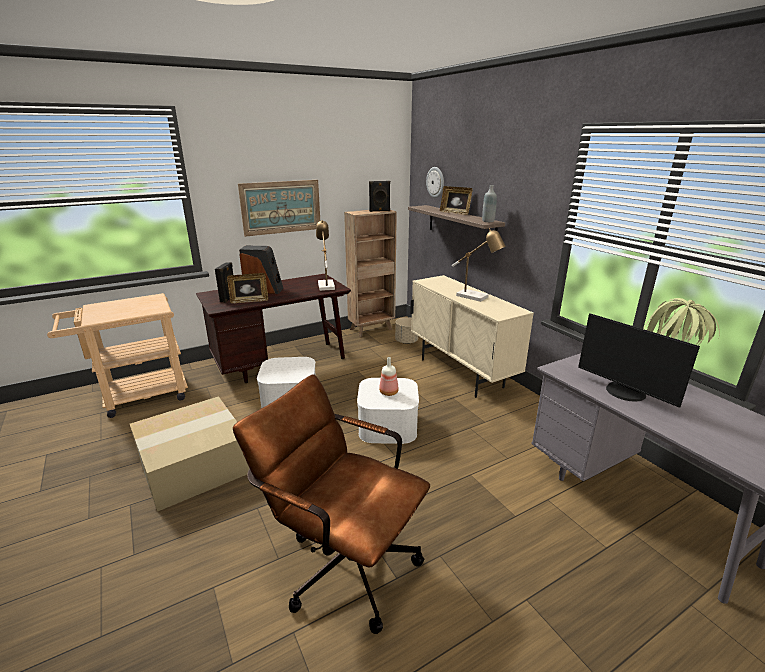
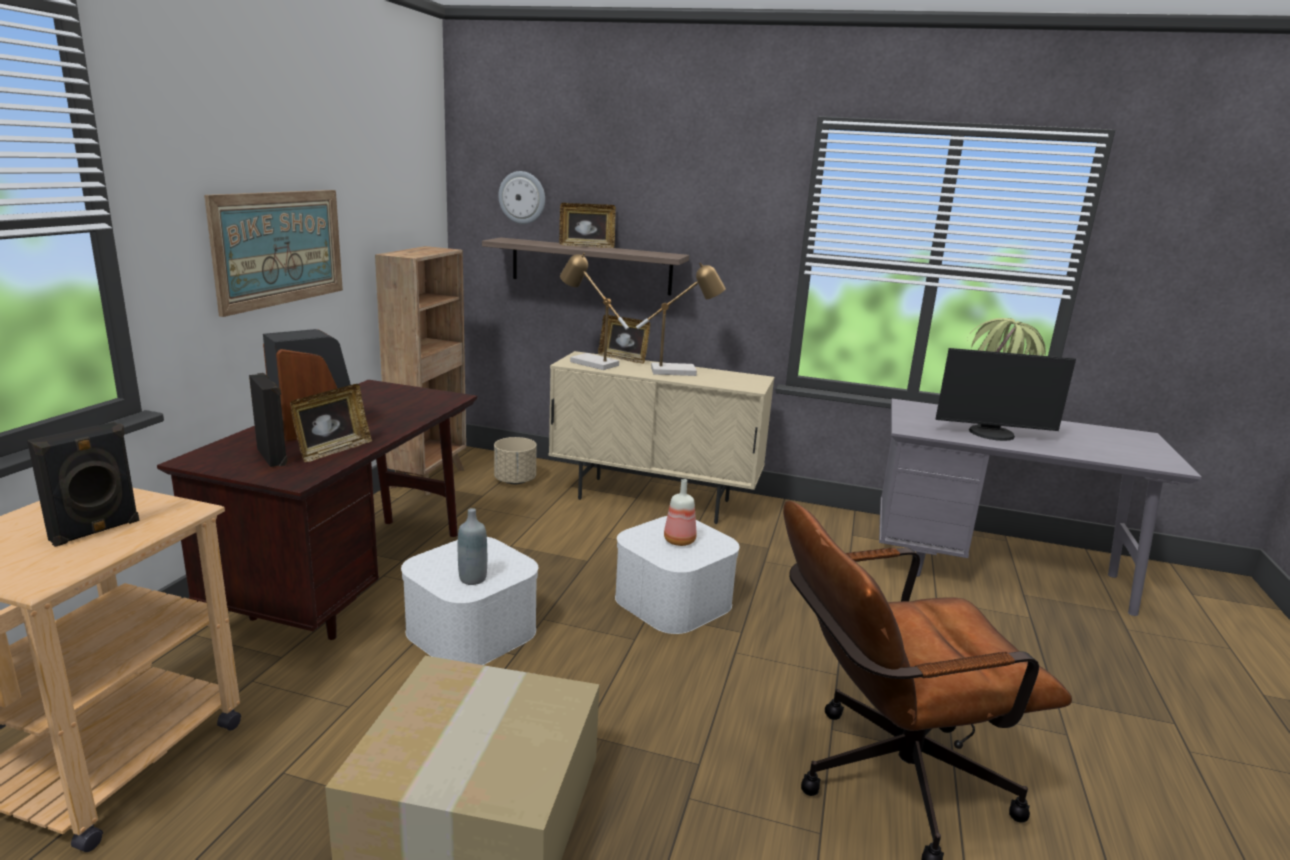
camera: 45 degrees left, 5 degrees down
table lamp [316,220,335,291] -> table lamp moved to [560,253,629,370]
black speaker [369,181,390,212] -> black speaker moved to [27,422,139,547]
grey bottle [482,185,497,222] -> grey bottle moved to [458,508,487,585]
none -> picture frame [598,315,650,364]

